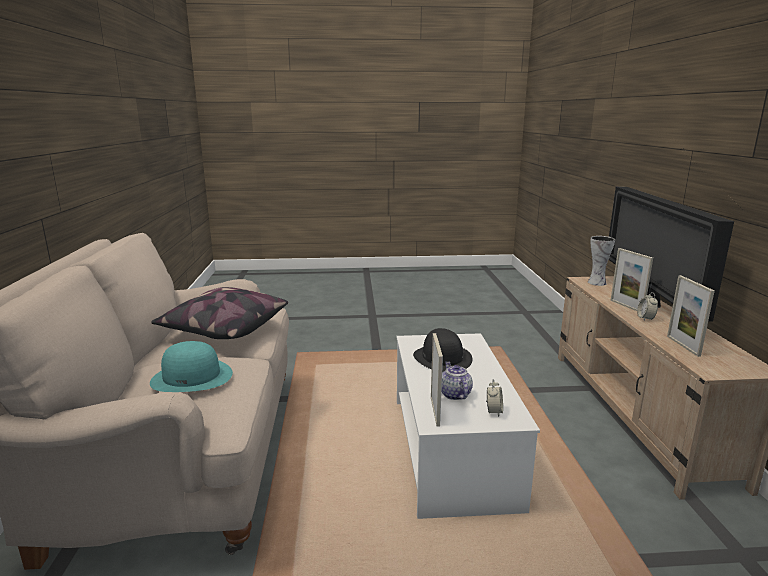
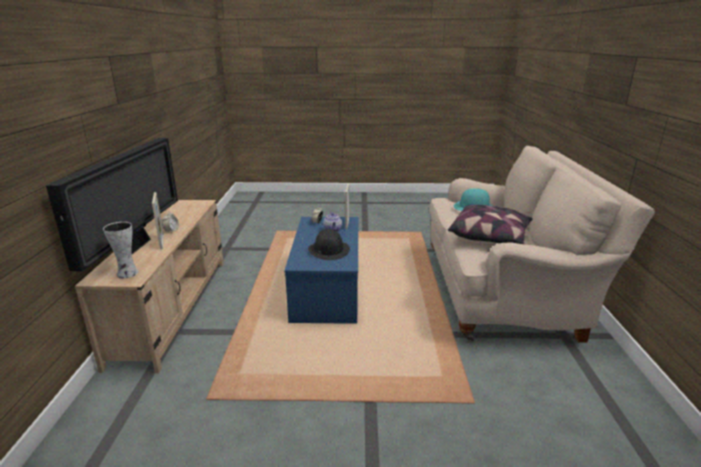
camera: 175 degrees left, 5 degrees up
white coffee table [397,333,540,519] -> blue coffee table [284,217,358,324]
picture frame [667,275,715,357] -> none

